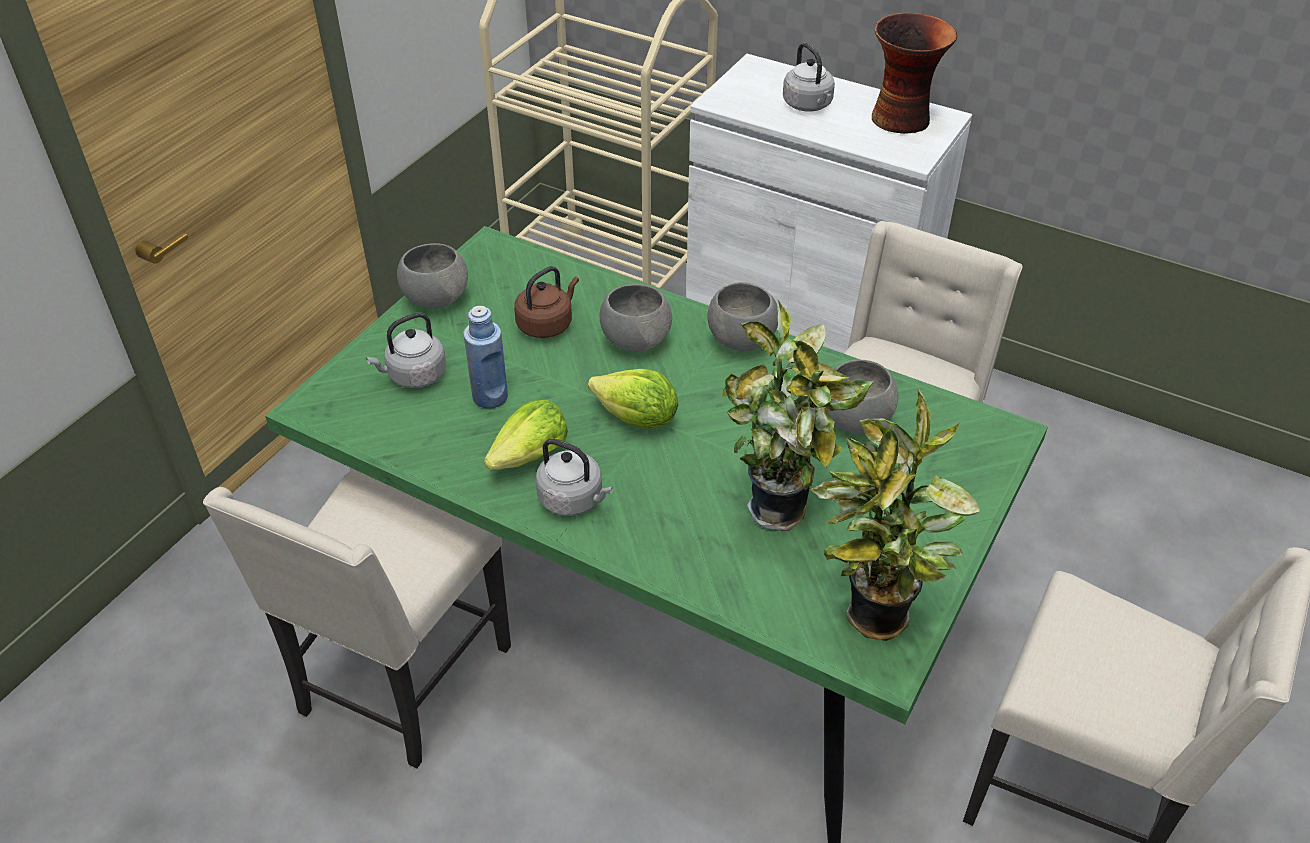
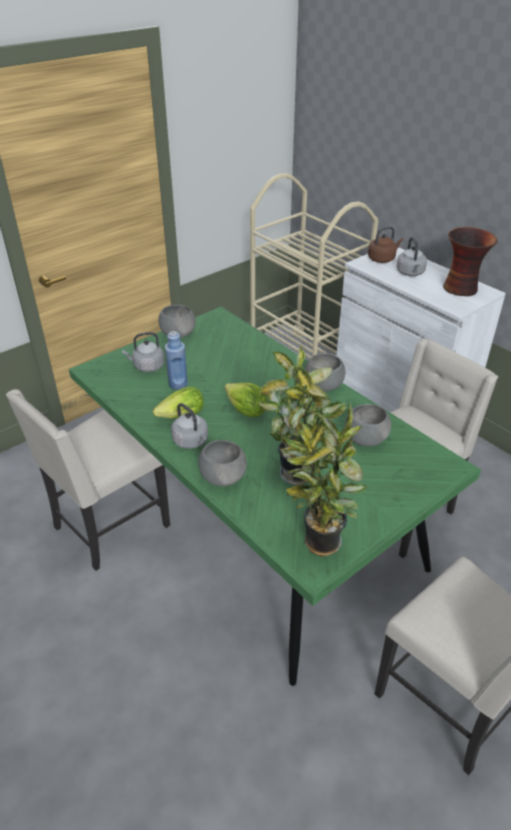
camera: 20 degrees right, 5 degrees down
brown kettle [514,266,579,338] -> brown kettle moved to [368,226,403,263]
grey bowl [600,284,672,352] -> grey bowl moved to [198,440,247,486]

